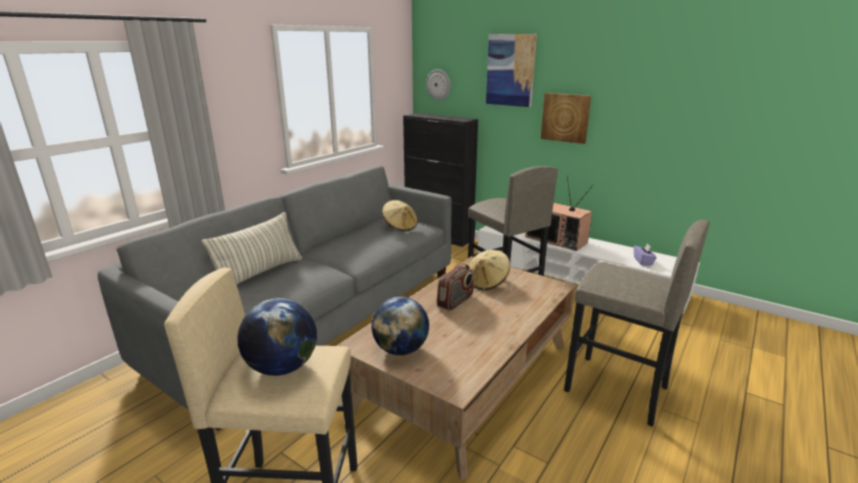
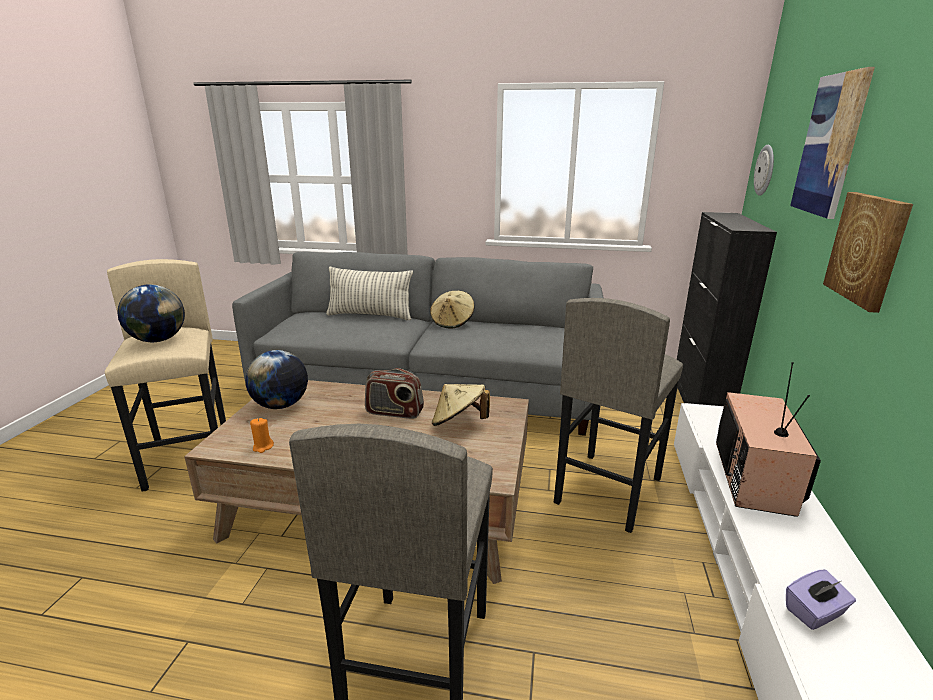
camera: 65 degrees right, 0 degrees up
beige hat [382,200,418,231] -> beige hat moved to [430,291,474,329]
none -> orange candle [250,418,274,453]

